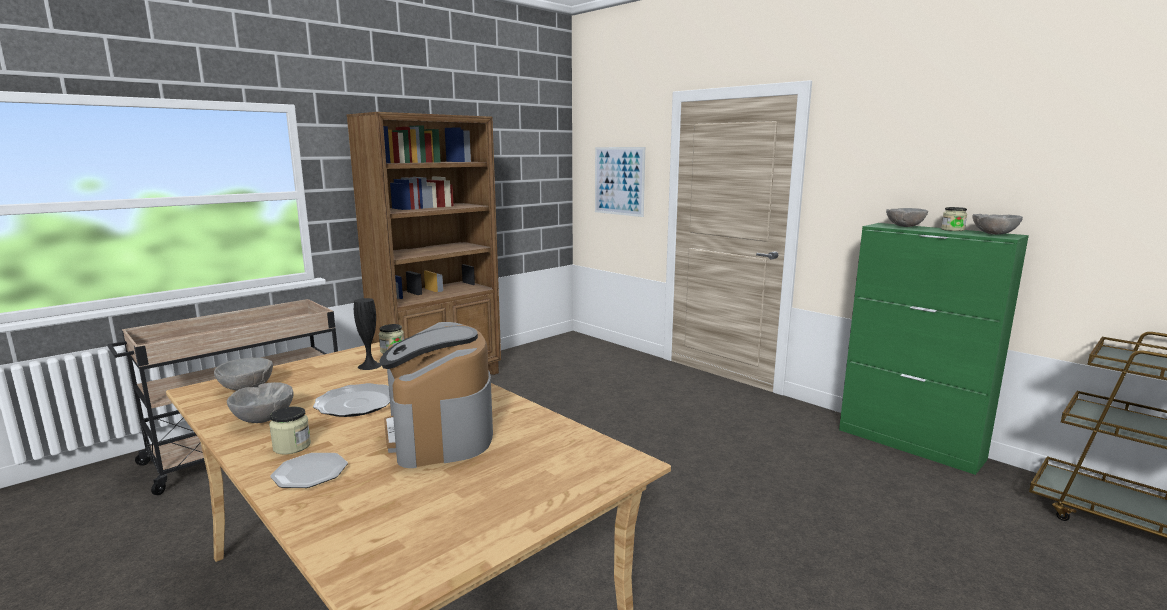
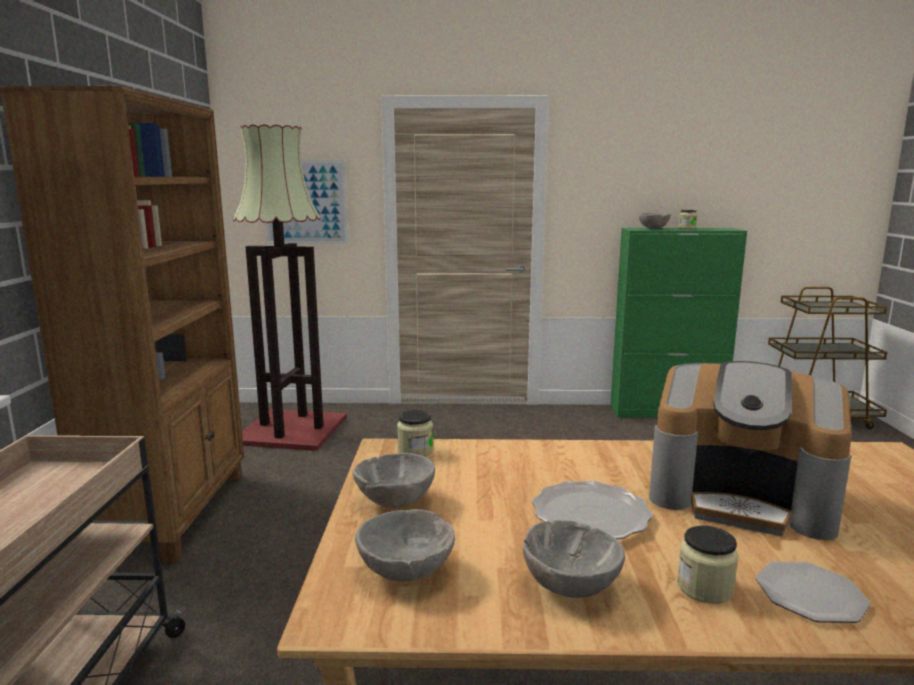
camera: 45 degrees left, 0 degrees up
black vase [354,298,382,370] -> none
grey bowl [972,214,1023,235] -> grey bowl moved to [353,453,435,508]
none -> floor lamp [233,124,347,451]

